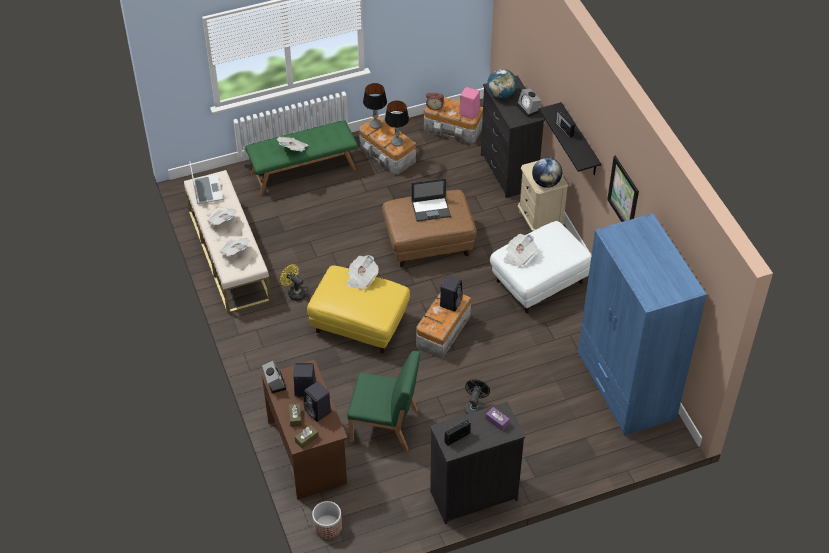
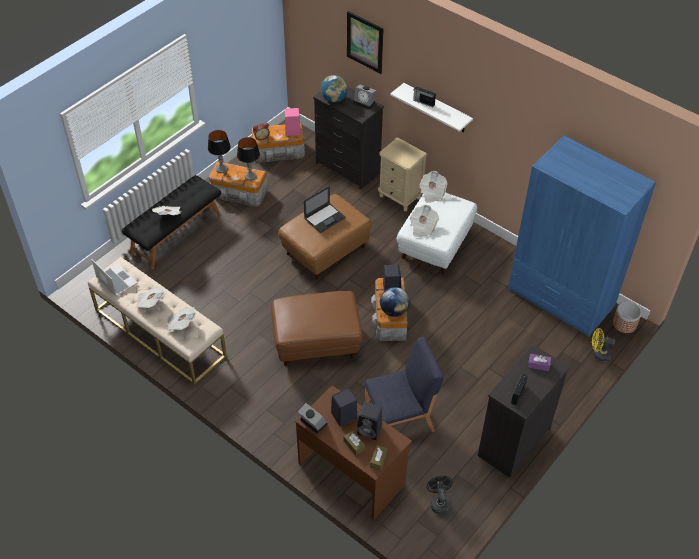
camera: 30 degrees left, 0 degrees up
green bench [245,120,358,195] -> black bench [122,175,221,269]
yellow fan [280,264,307,301] -> yellow fan moved to [592,328,615,362]
yellow ottoman [307,265,410,353] -> brown ottoman [271,291,363,366]
planter [312,501,342,539] -> planter moved to [613,301,642,333]
newspaper [347,255,379,290] -> newspaper moved to [419,171,448,203]
green chair [347,351,420,451] -> blue chair [365,337,444,432]
black fan [465,379,490,414] -> black fan moved to [427,476,452,514]
globe [532,157,562,188] -> globe moved to [380,287,410,317]
black shelf [539,102,601,175] -> white shelf [390,83,473,132]
picture [607,156,639,222] -> picture moved to [347,11,384,74]

